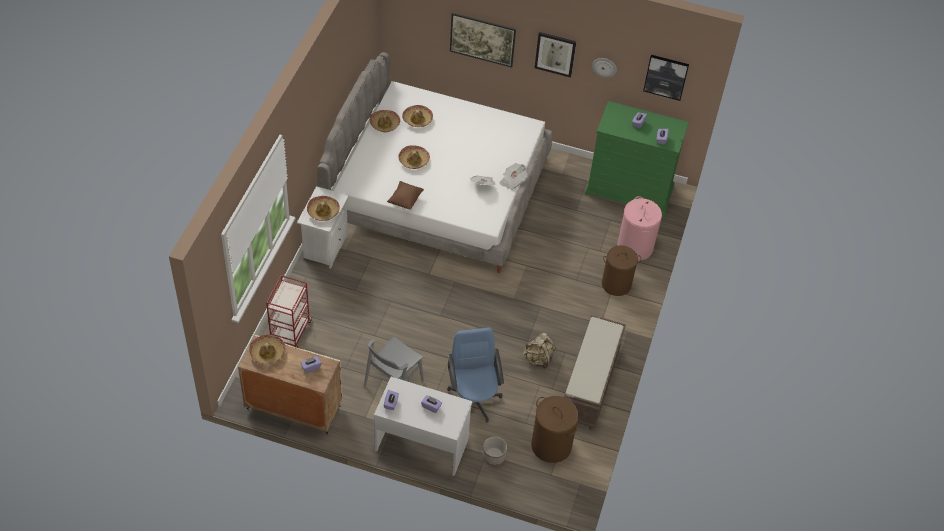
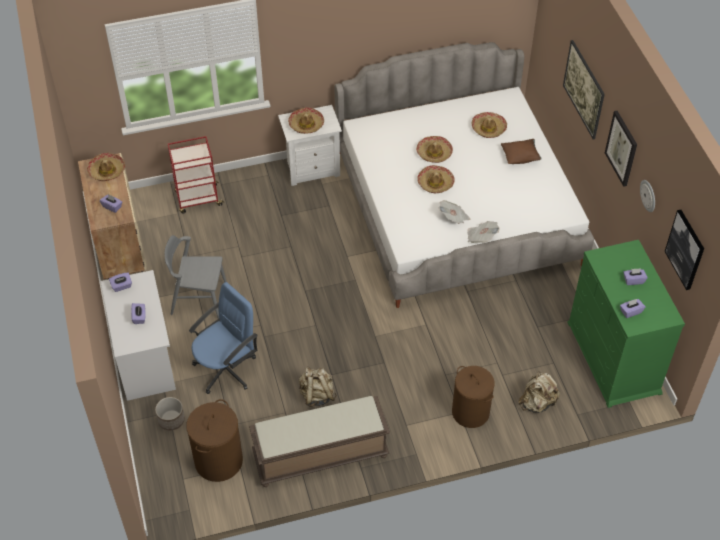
camera: 60 degrees right, 0 degrees up
hat [370,110,401,132] -> hat moved to [417,165,455,193]
brown pillow [387,181,424,210] -> brown pillow moved to [501,139,542,164]
pink laundry basket [617,196,662,261] -> beige backpack [518,371,560,413]

